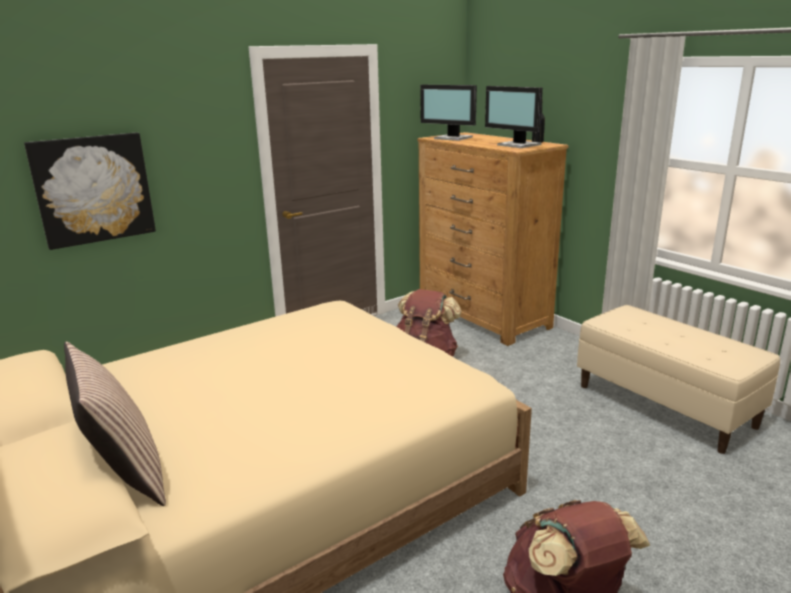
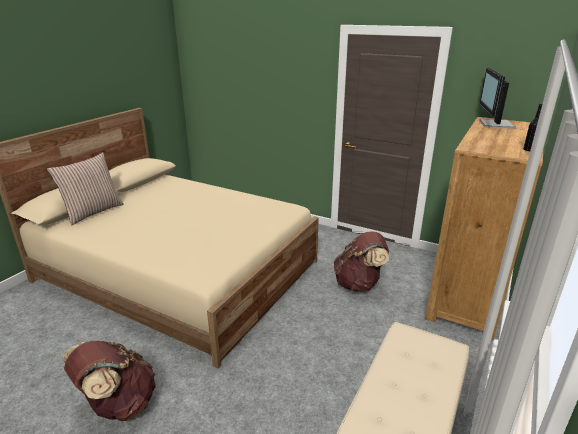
camera: 65 degrees right, 5 degrees up
picture [24,133,156,250] -> none
monitor [485,86,543,148] -> none

